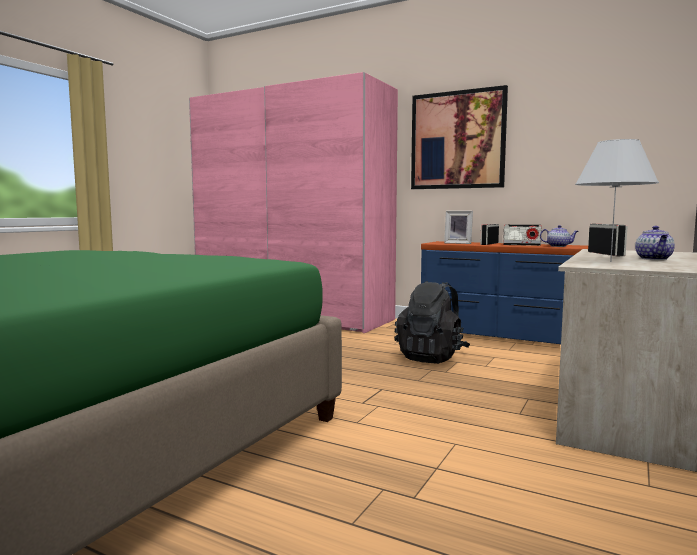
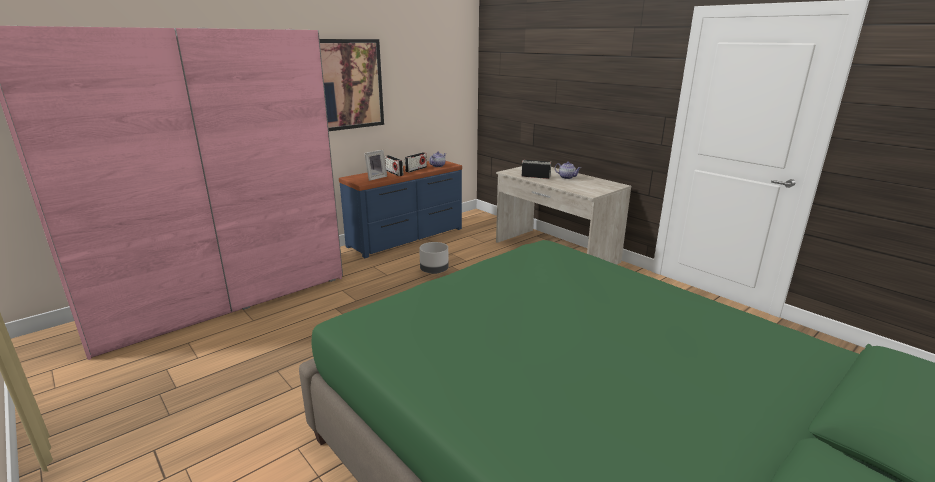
camera: 70 degrees left, 15 degrees up
black backpack [395,281,470,364] -> grey planter [419,242,449,274]
white table lamp [575,139,659,262] -> none

